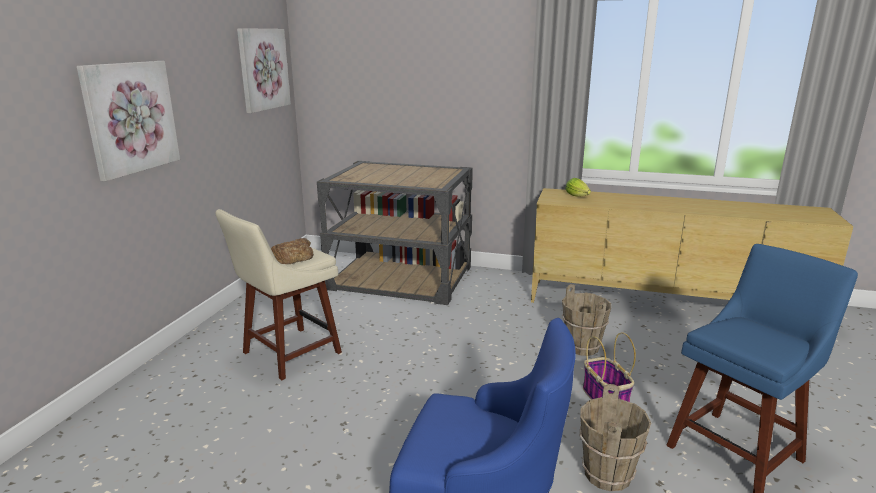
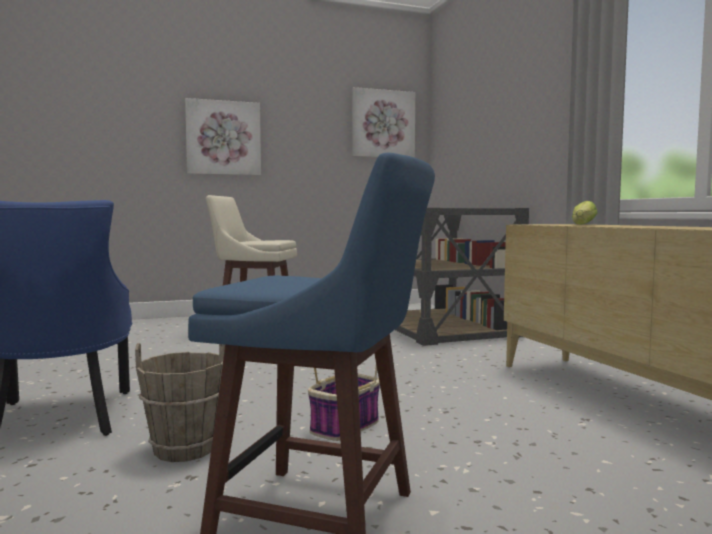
camera: 55 degrees right, 15 degrees down
bread [271,238,314,264] -> none
brown bucket [562,284,611,356] -> none

